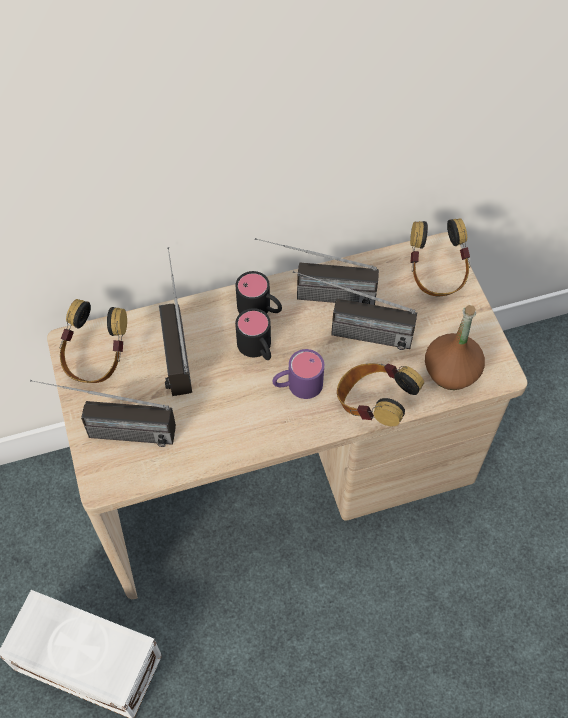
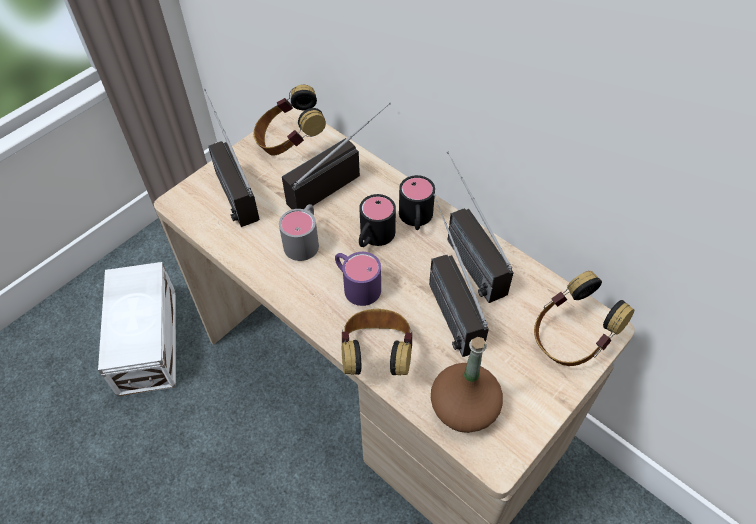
camera: 60 degrees right, 5 degrees down
none -> grey mug [279,204,319,261]

